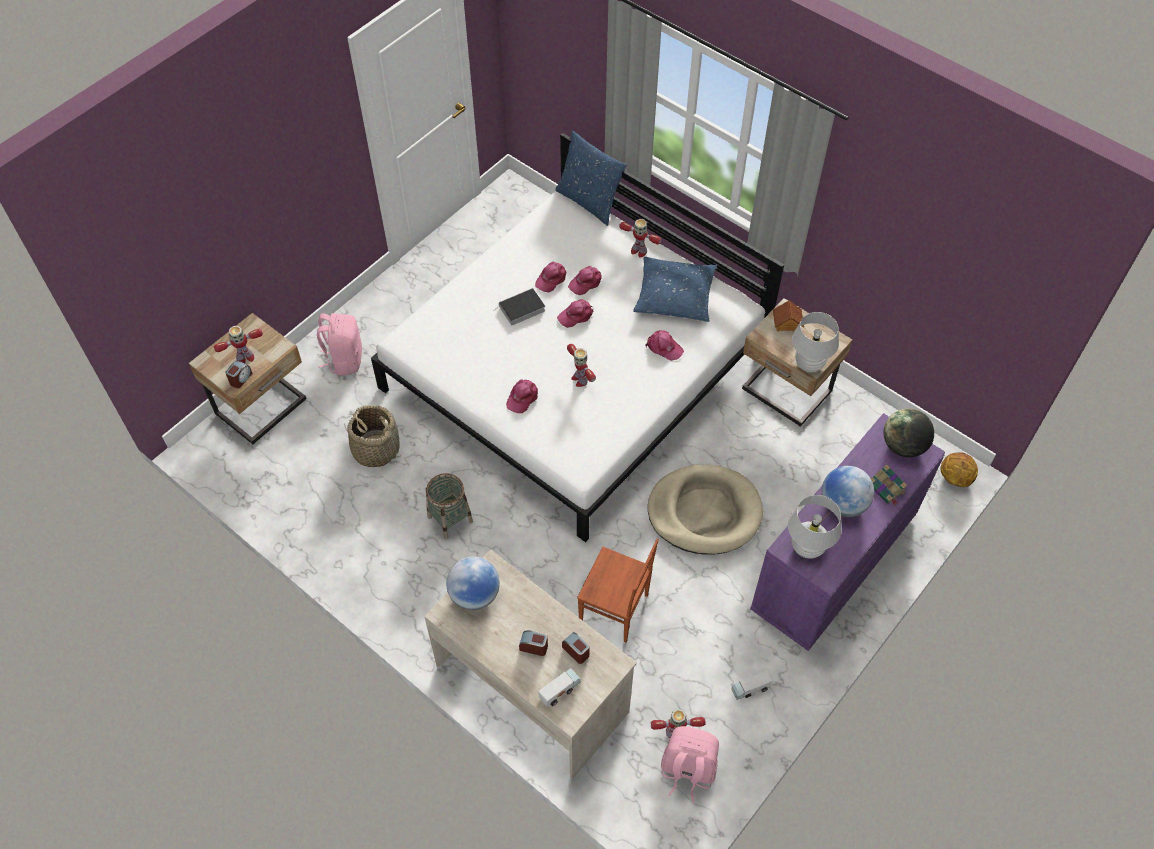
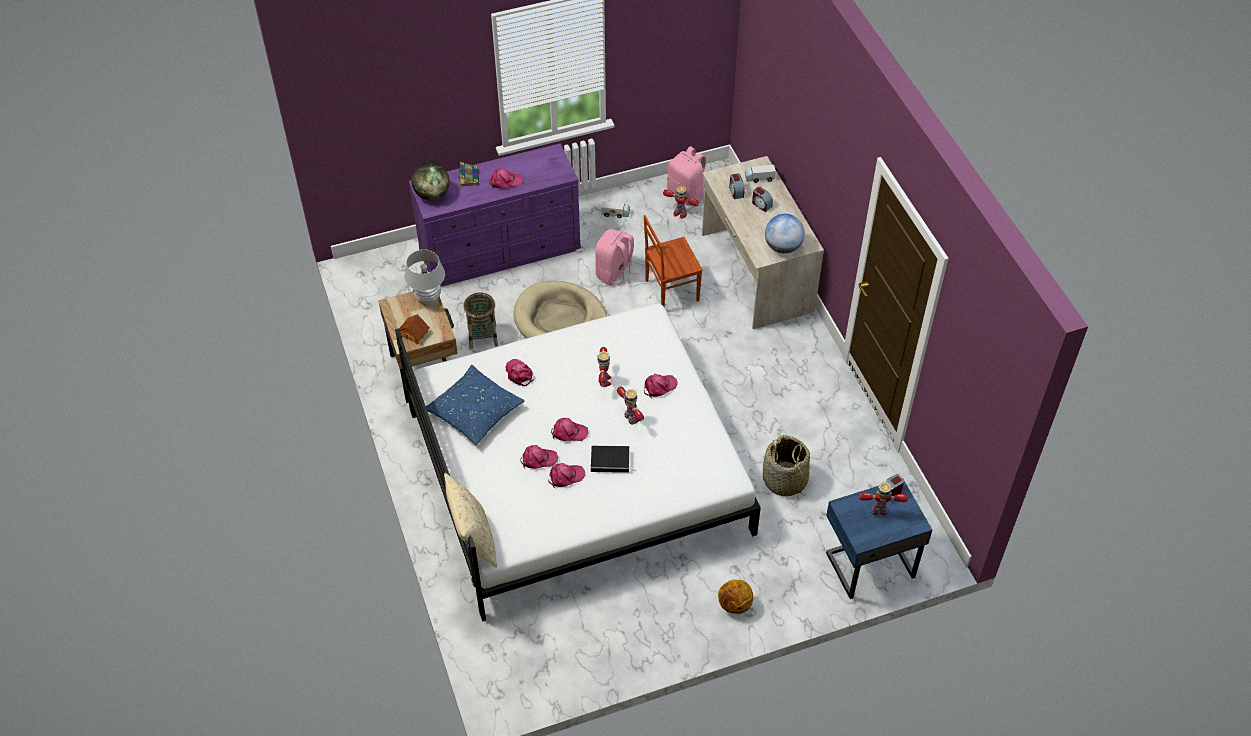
camera: 150 degrees left, 5 degrees down
beige nightstand [189,313,307,444] -> blue nightstand [826,478,932,599]
pink backpack [317,313,362,375] -> pink backpack moved to [595,229,639,286]
basket [426,473,473,539] -> basket moved to [464,293,498,349]
blue pillow [555,131,627,226] -> beige pillow [444,473,497,568]
brown chair [577,539,659,643] -> brown chair turned 75 degrees counterclockwise [644,215,703,306]
toy robot [619,219,662,258] -> toy robot moved to [617,386,644,424]
white table lamp [788,495,841,559] -> none
globe [822,466,874,517] -> pink cap [489,168,523,189]
basketball [940,452,978,487] -> basketball moved to [718,580,753,614]

